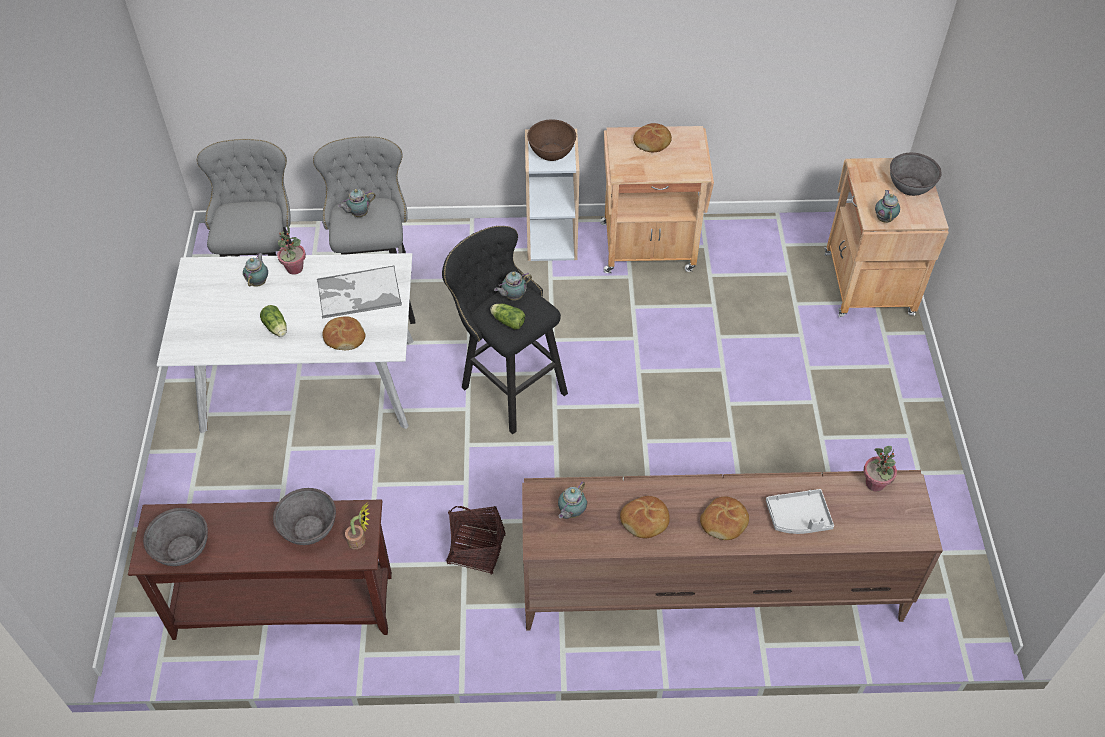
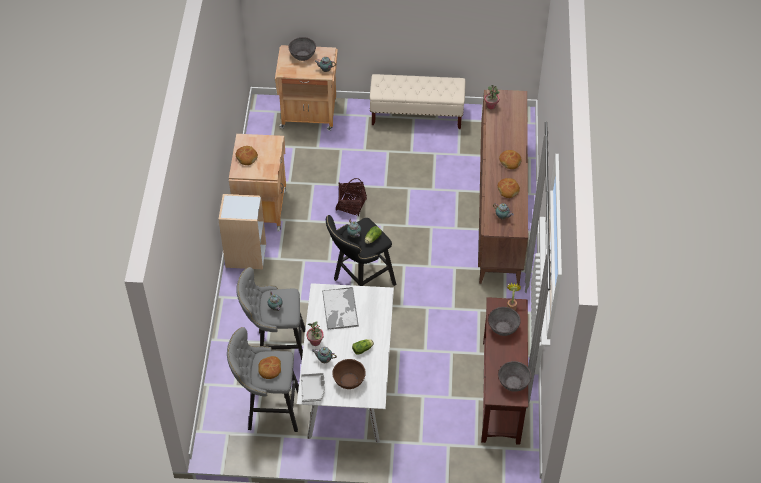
camera: 85 degrees left, 0 degrees up
bread [323,316,366,350] -> bread moved to [258,356,281,379]
basket [446,506,506,575] -> basket moved to [336,178,367,216]
brown bowl [527,119,576,161] -> brown bowl moved to [332,359,366,389]
grey tray [766,489,834,534] -> grey tray moved to [301,373,325,402]
none -> beige bench [370,74,465,129]

